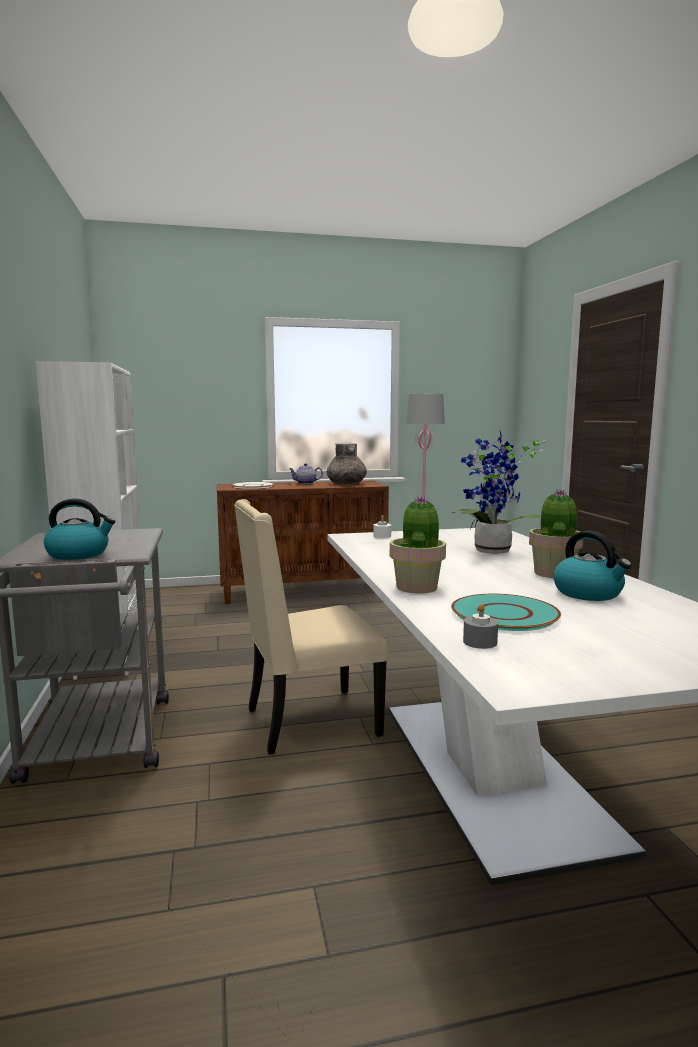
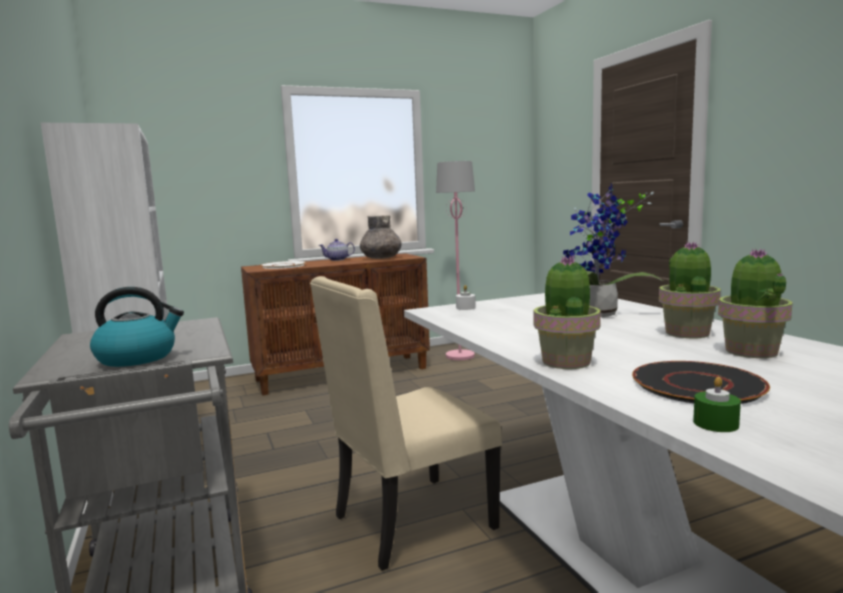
camera: 10 degrees left, 0 degrees up
turquoise plate [451,594,561,631] -> black plate [632,361,770,404]
grey candle [463,604,498,649] -> green candle [693,377,741,432]
kettle [554,531,632,601] -> potted plant [718,249,793,358]

